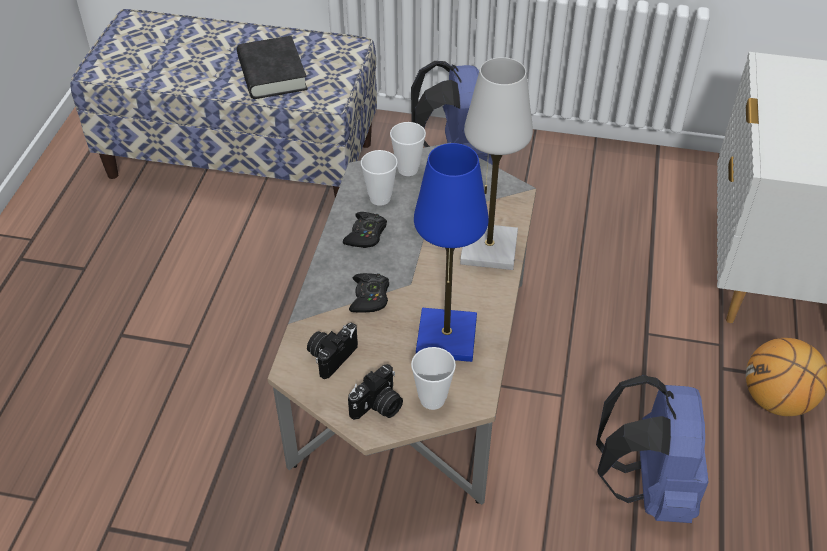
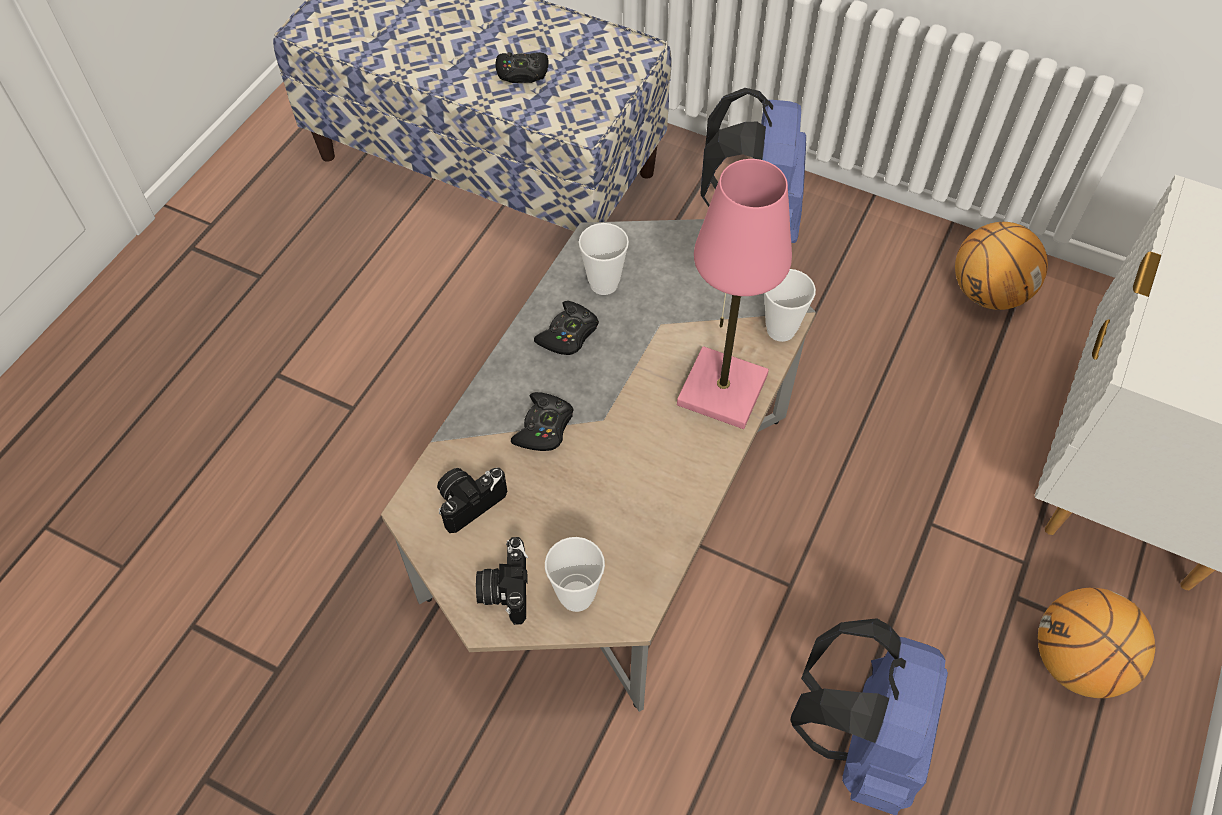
camera: 15 degrees right, 10 degrees up
black book [237,36,308,99] -> black game controller [496,52,549,83]
camera [348,364,403,420] -> camera turned 120 degrees clockwise [476,537,528,625]
cup [390,122,426,176] -> cup moved to [765,269,816,342]
blue table lamp [414,143,489,362] -> none
white table lamp [460,57,533,270] -> pink table lamp [677,159,792,429]
none -> basketball [955,222,1048,310]

